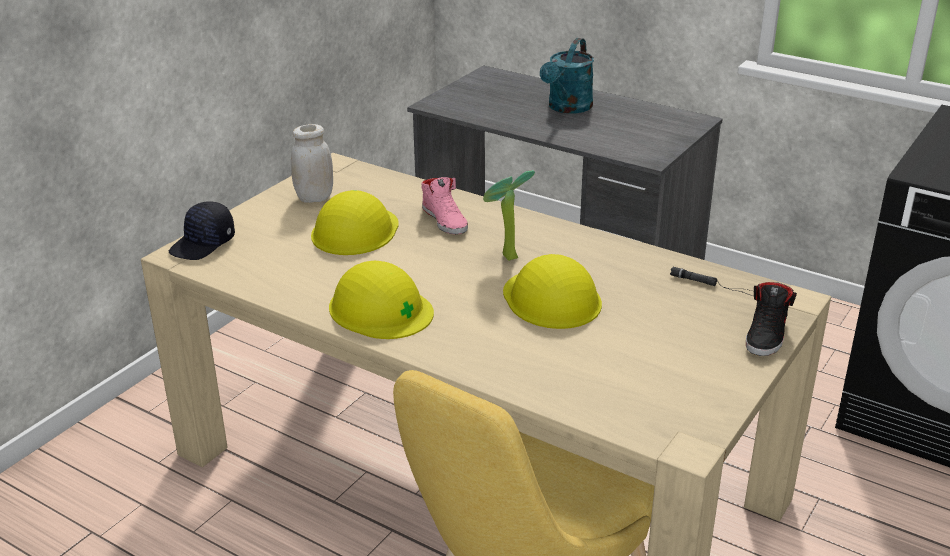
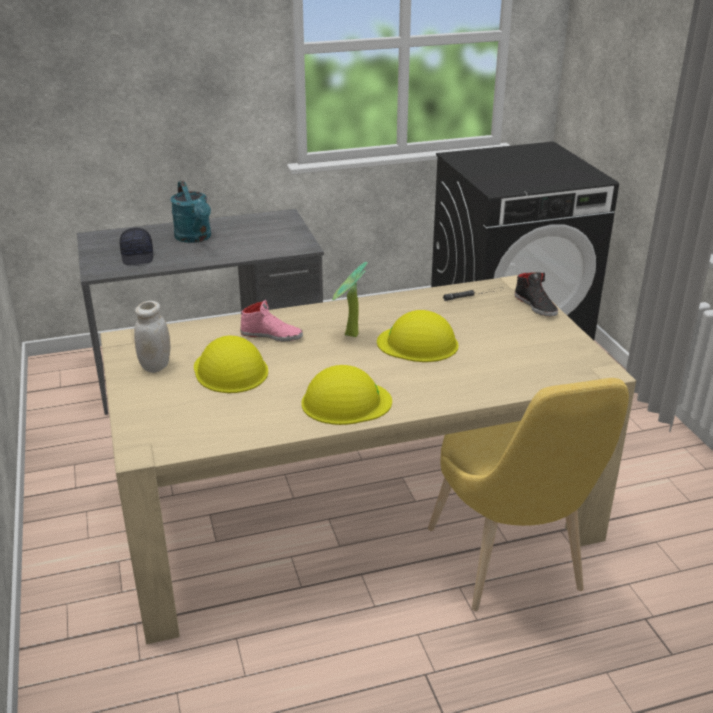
camera: 50 degrees left, 0 degrees up
black cap [169,201,235,260] -> black cap moved to [120,228,153,265]

